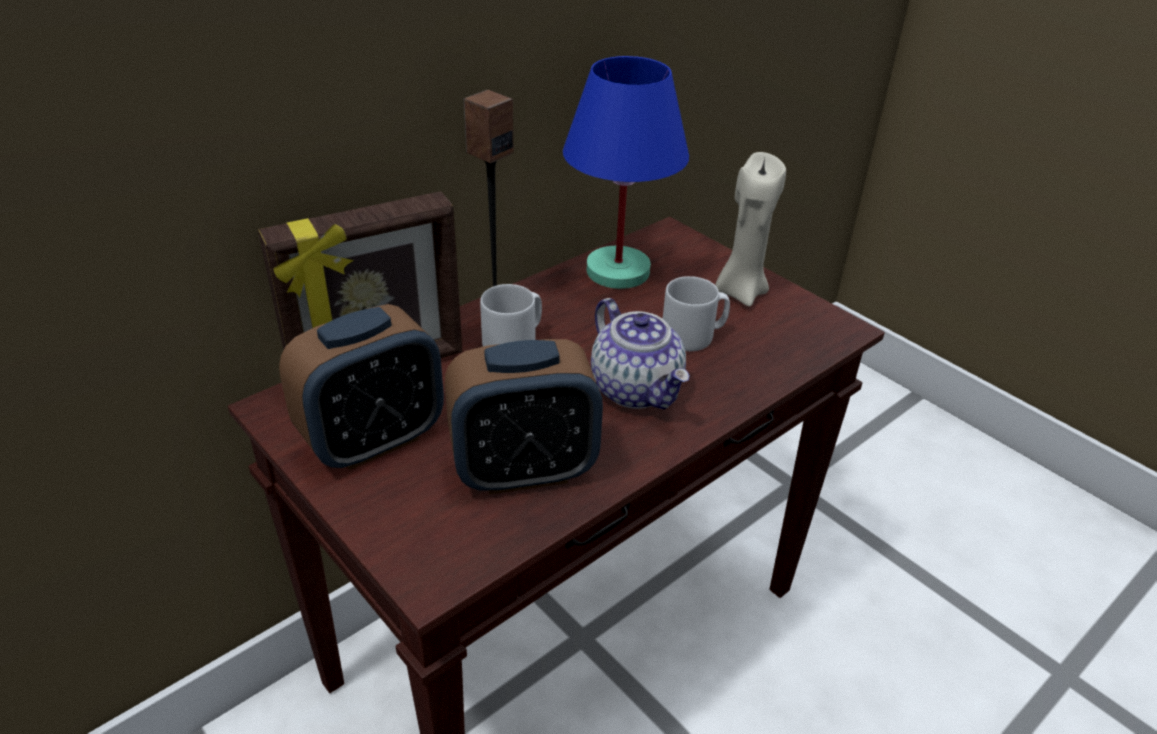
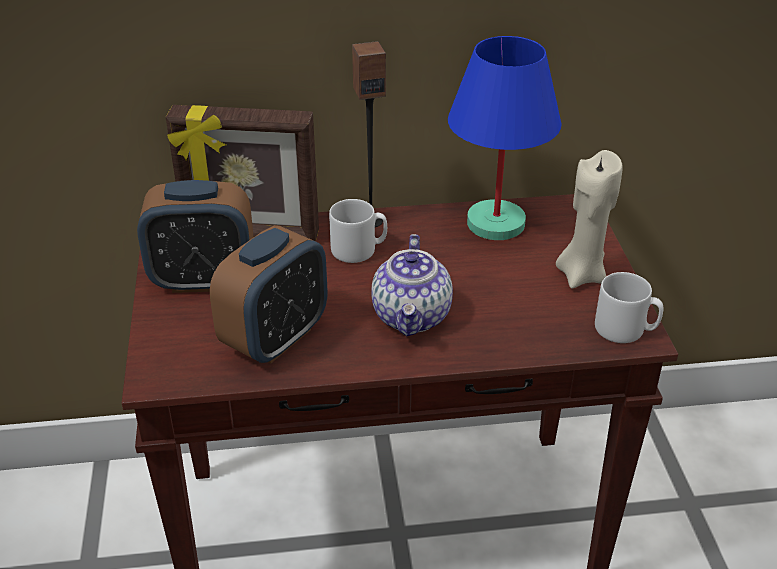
camera: 35 degrees right, 0 degrees up
alarm clock [445,339,603,494] -> alarm clock turned 75 degrees counterclockwise [210,225,328,364]
grey mug [663,276,730,351] -> grey mug moved to [595,272,663,343]

